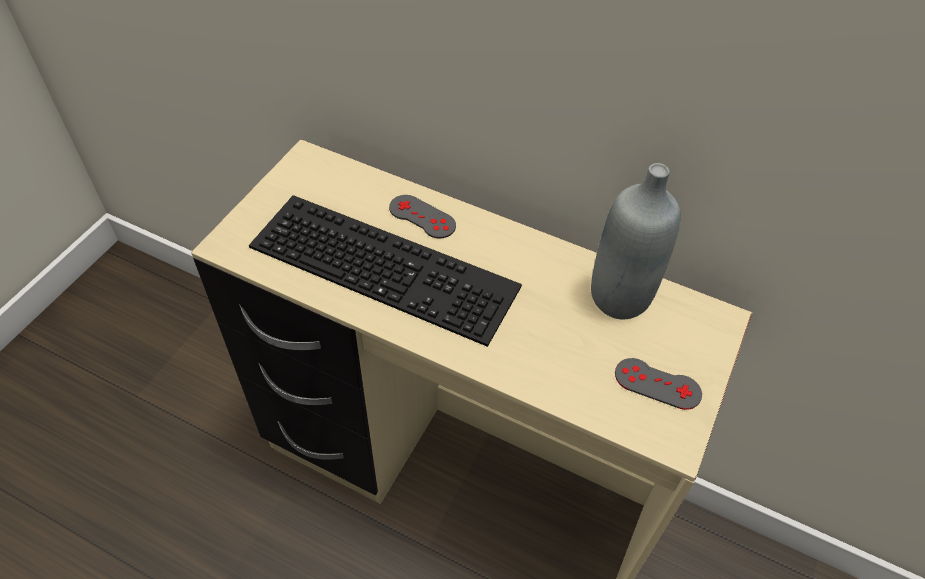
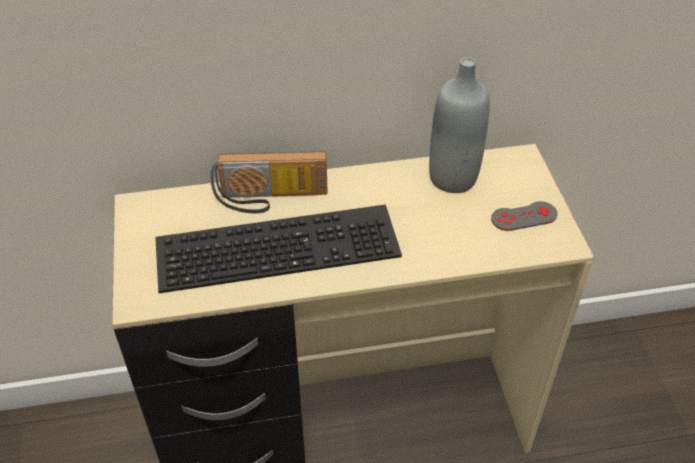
camera: 35 degrees left, 5 degrees down
grey game controller [389,195,456,239] -> radio [211,151,328,213]

